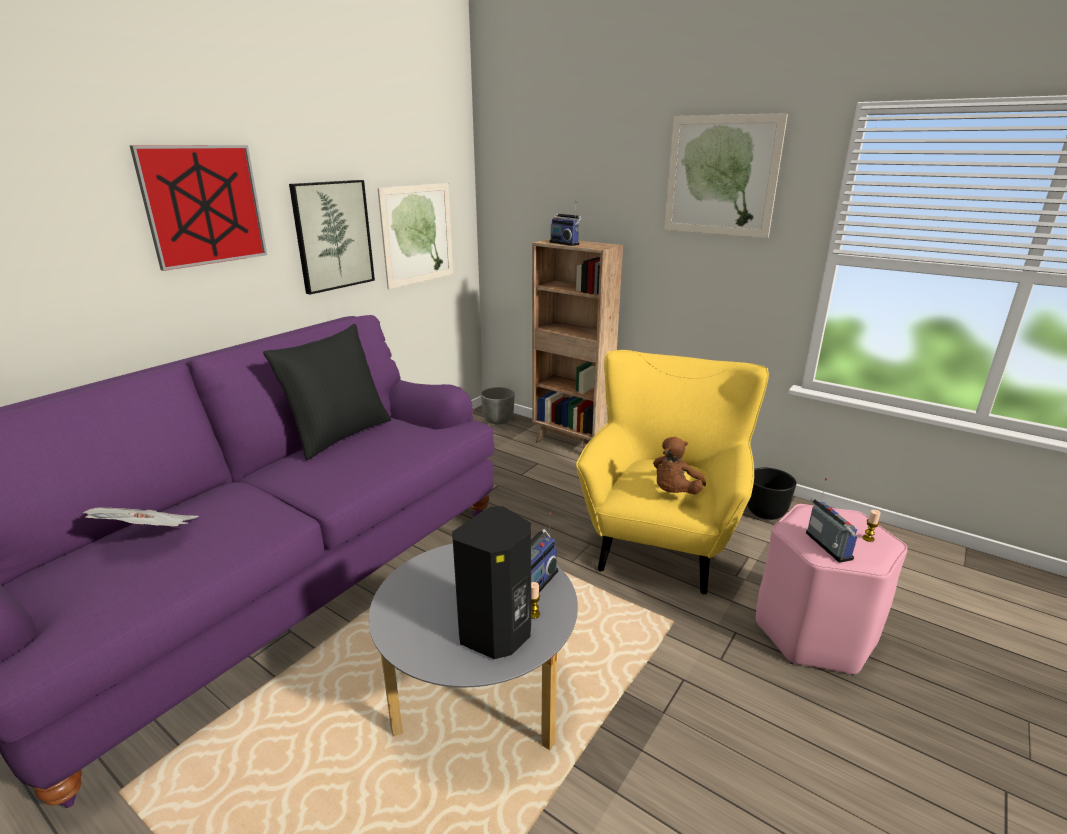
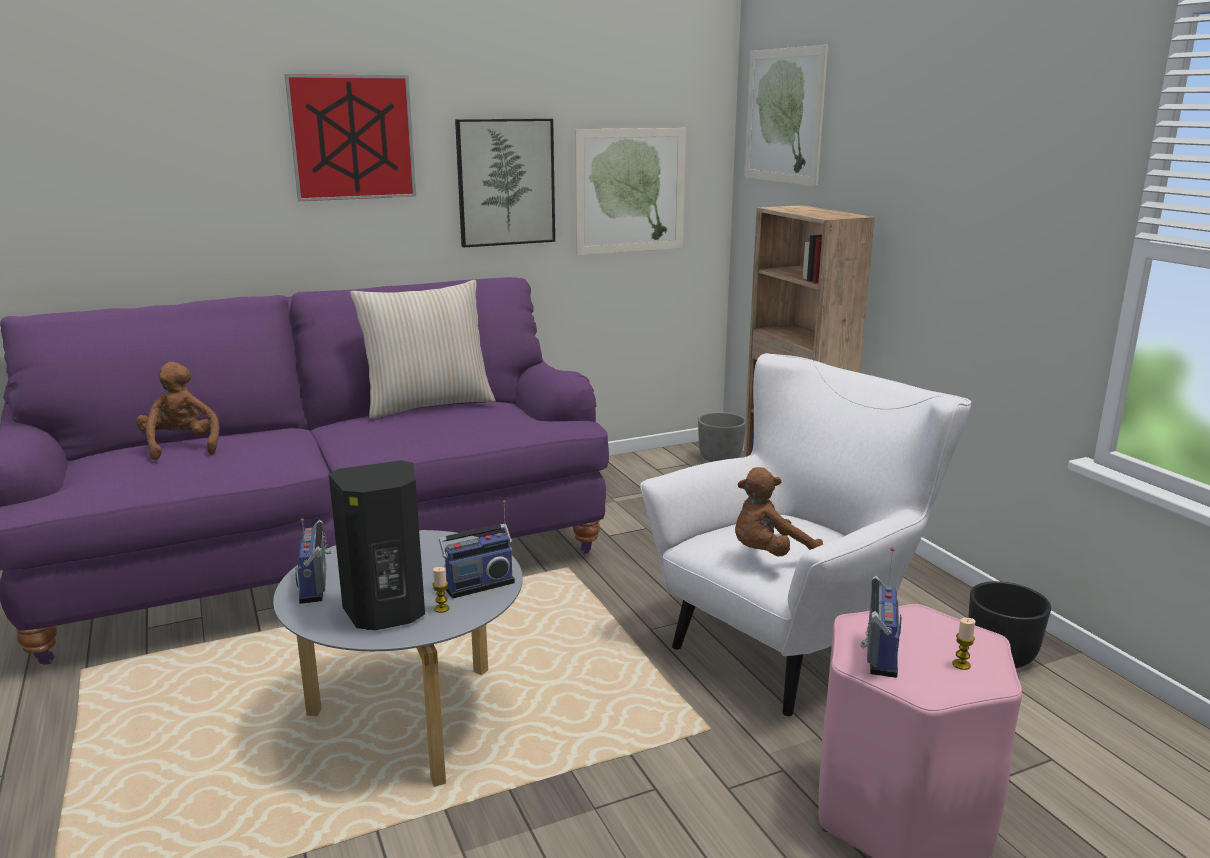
camera: 30 degrees right, 5 degrees down
newspaper [83,508,199,526] -> brown plush toy [136,362,219,460]
black pillow [263,324,391,460] -> beige pillow [350,280,496,419]
radio [549,201,582,246] -> radio moved to [295,518,332,604]
yellow armchair [576,350,769,595] -> white armchair [640,353,972,718]
picture [664,113,788,238] -> picture moved to [744,45,828,187]

